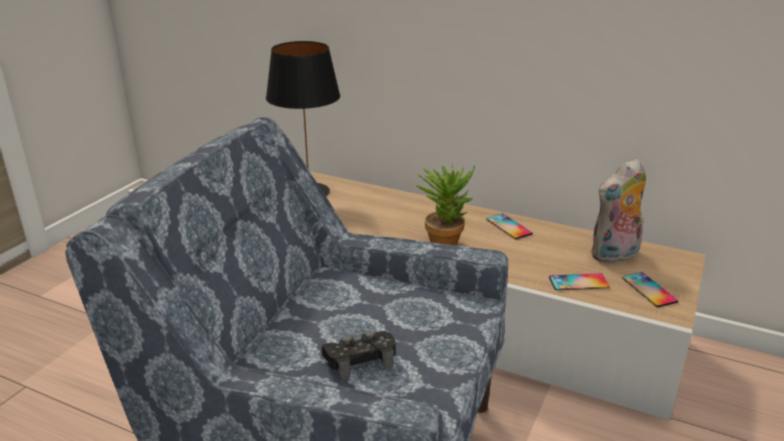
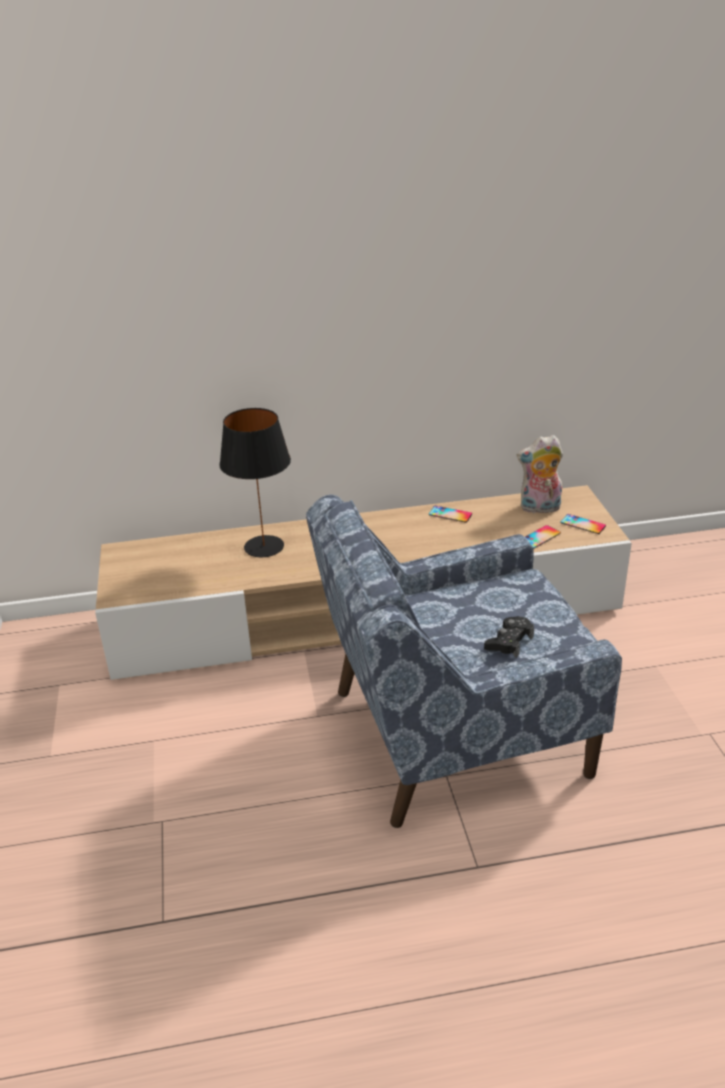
camera: 35 degrees left, 5 degrees up
potted plant [414,164,475,245] -> none
plush toy [591,158,646,264] -> plush toy turned 60 degrees clockwise [517,435,563,513]

